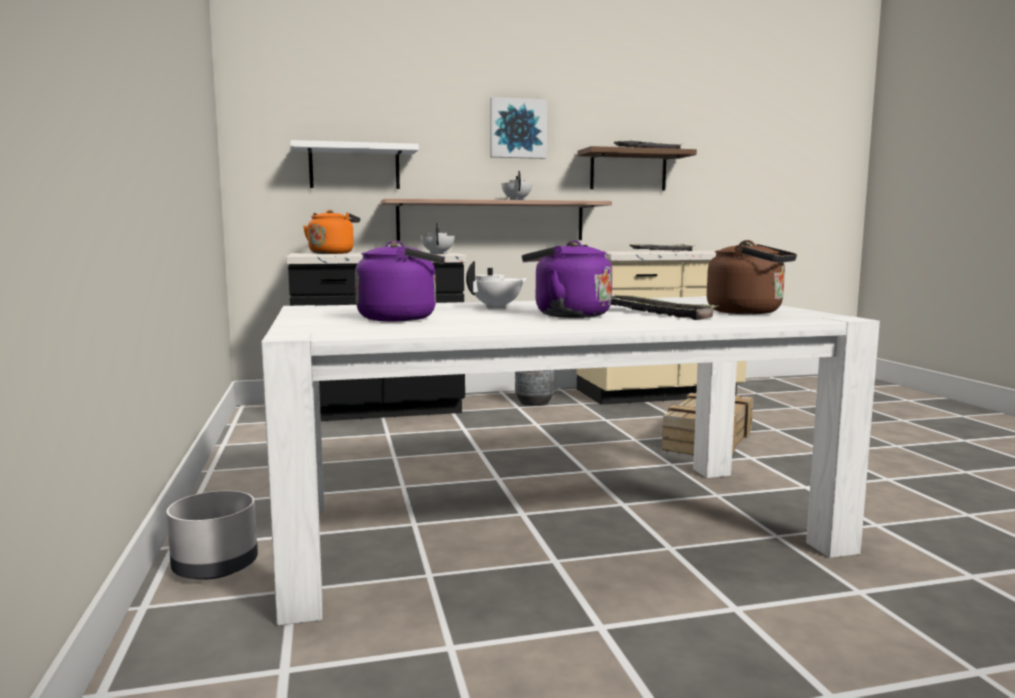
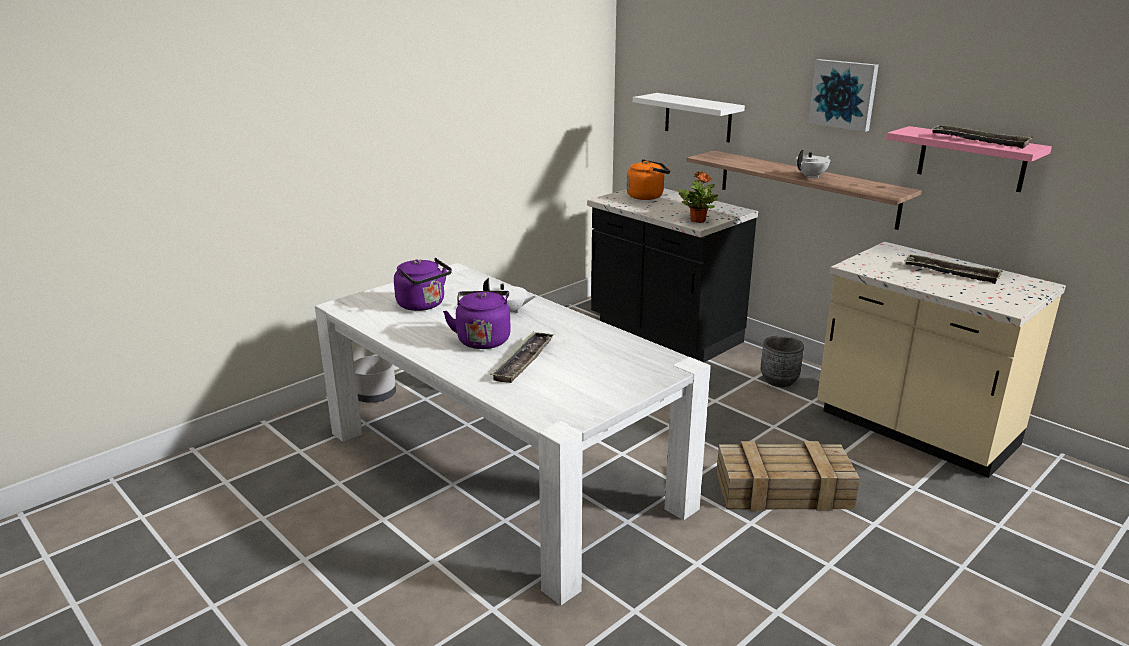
camera: 60 degrees right, 15 degrees up
white teapot [420,223,455,254] -> potted plant [678,171,718,223]
brown shelf [577,146,697,190] -> pink shelf [886,126,1052,192]
brown kettle [707,240,797,314] -> none

